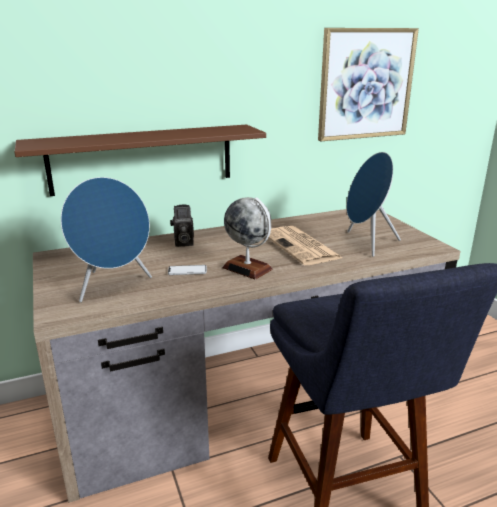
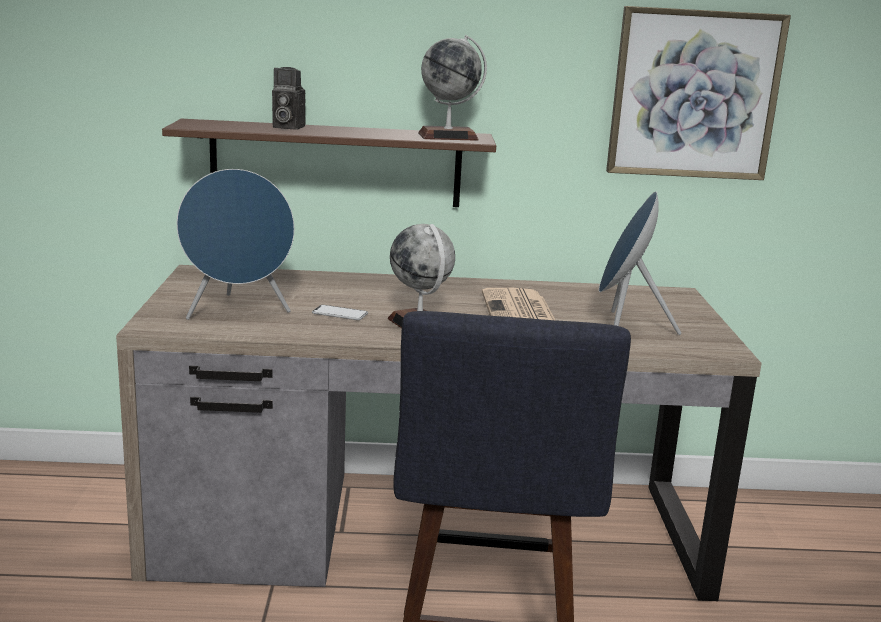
camera: 20 degrees right, 5 degrees down
camera [170,205,194,247] -> camera moved to [272,67,305,130]
none -> globe [418,35,487,141]

